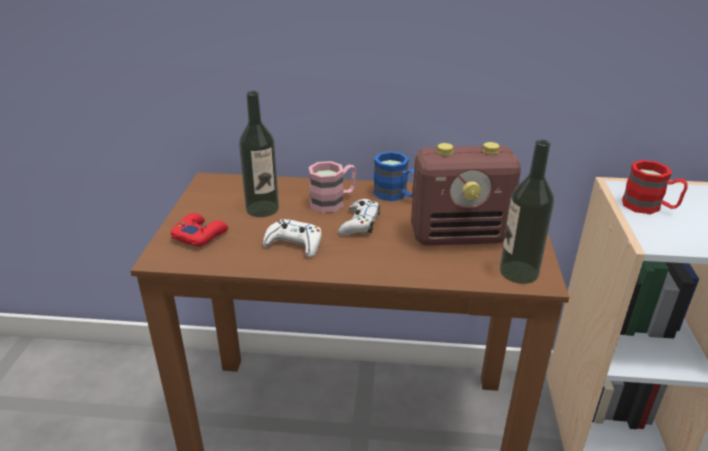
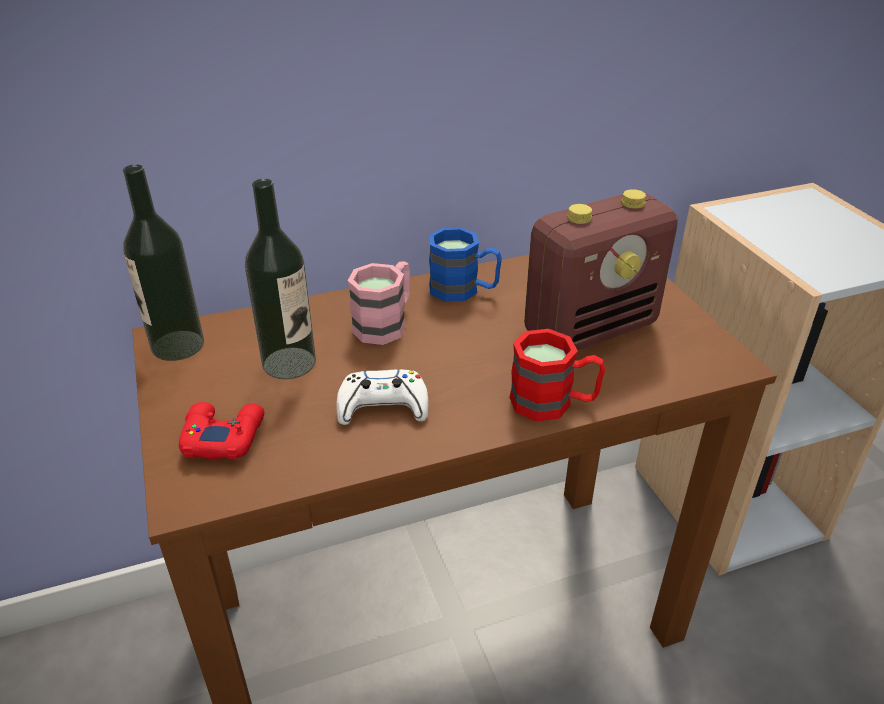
camera: 25 degrees left, 5 degrees up
white game controller [338,199,380,236] -> none
bottle [500,140,554,284] -> bottle moved to [123,164,204,361]
red mug [622,160,688,214] -> red mug moved to [509,329,605,422]

